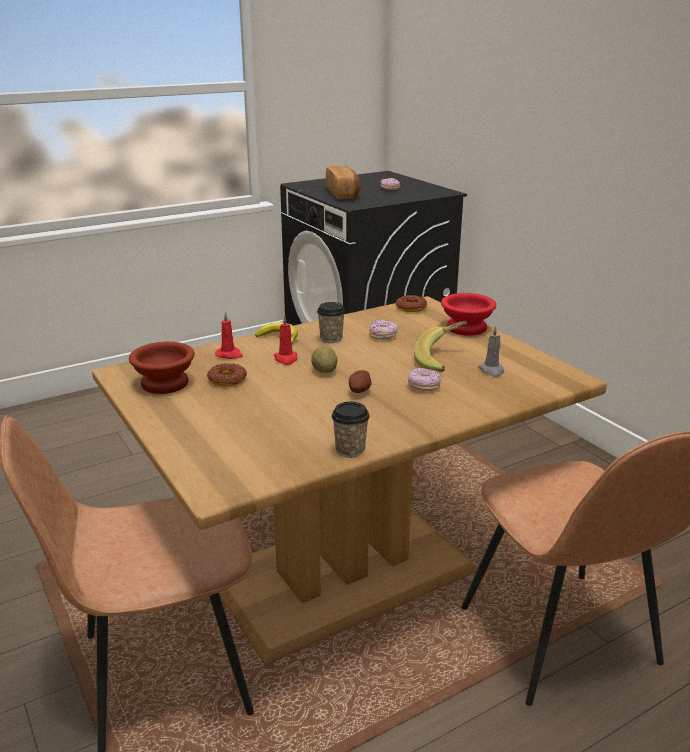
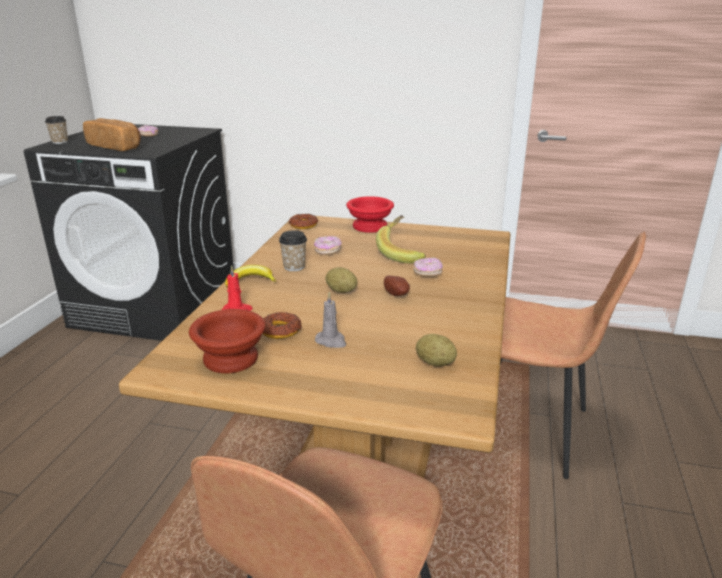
camera: 45 degrees left, 0 degrees up
red candle [274,315,298,365] -> none
cup [332,402,370,458] -> cup moved to [45,116,68,144]
grey candle [478,325,504,377] -> grey candle moved to [315,292,346,348]
none -> potato [416,334,457,366]

